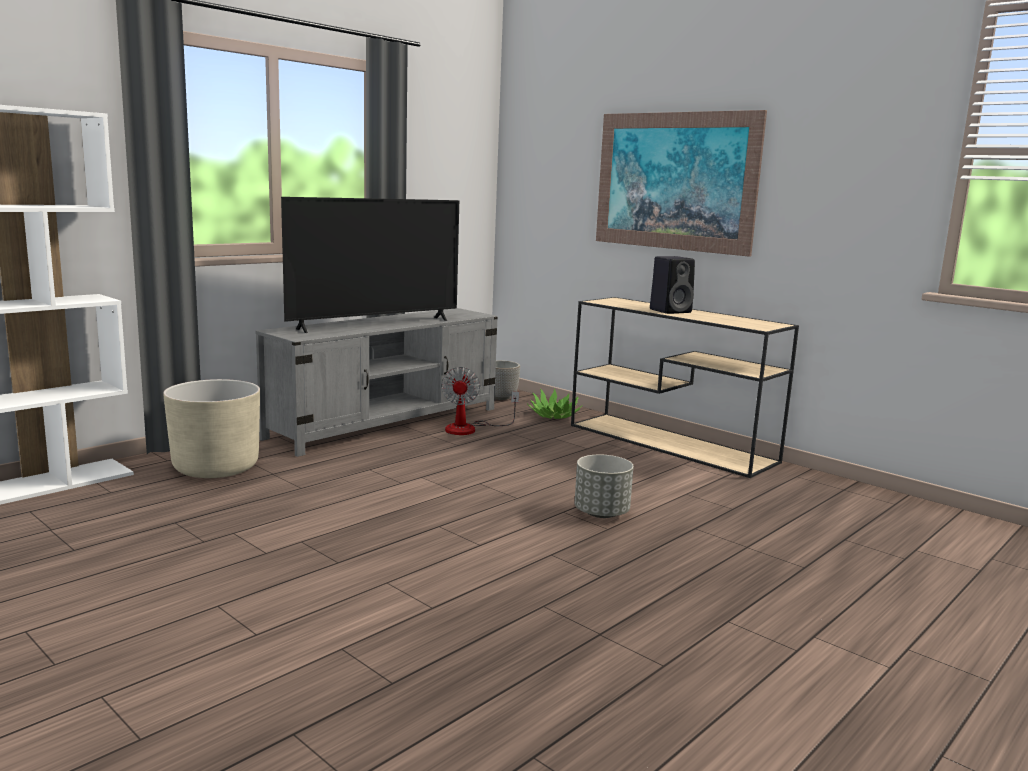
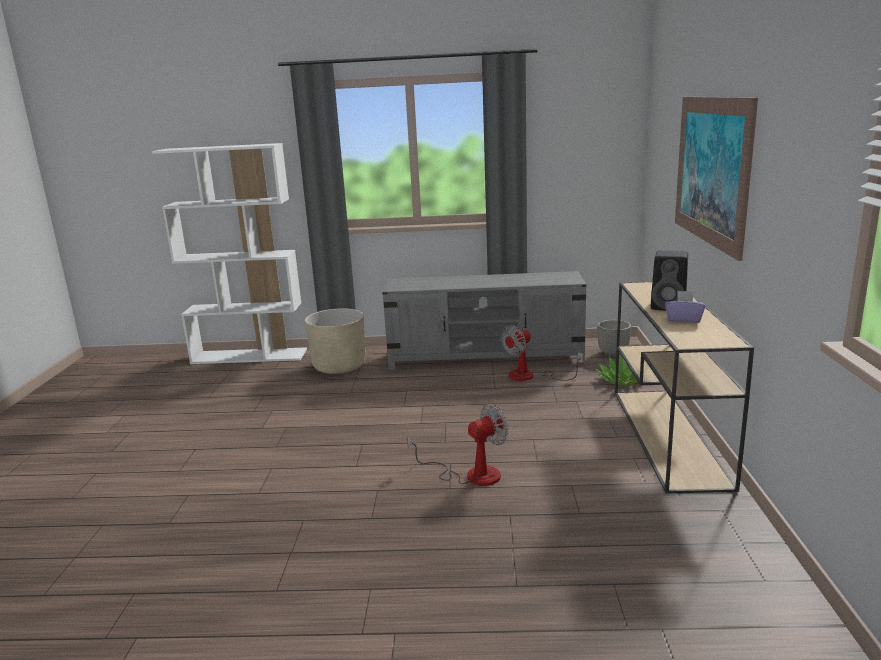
camera: 50 degrees right, 5 degrees up
television [281,197,459,333] -> none
grey planter [575,455,633,518] -> fan [407,404,509,486]
none -> purple tissue box [665,291,705,323]

